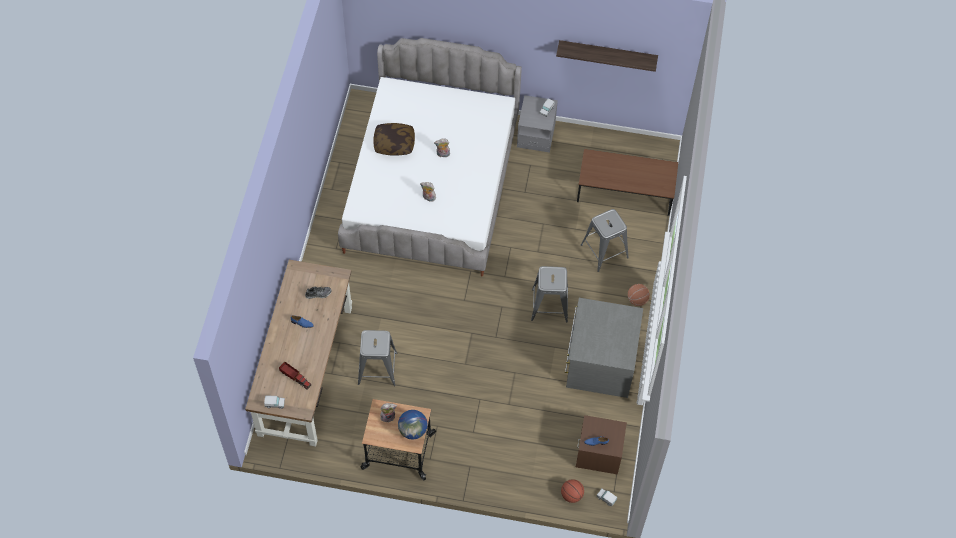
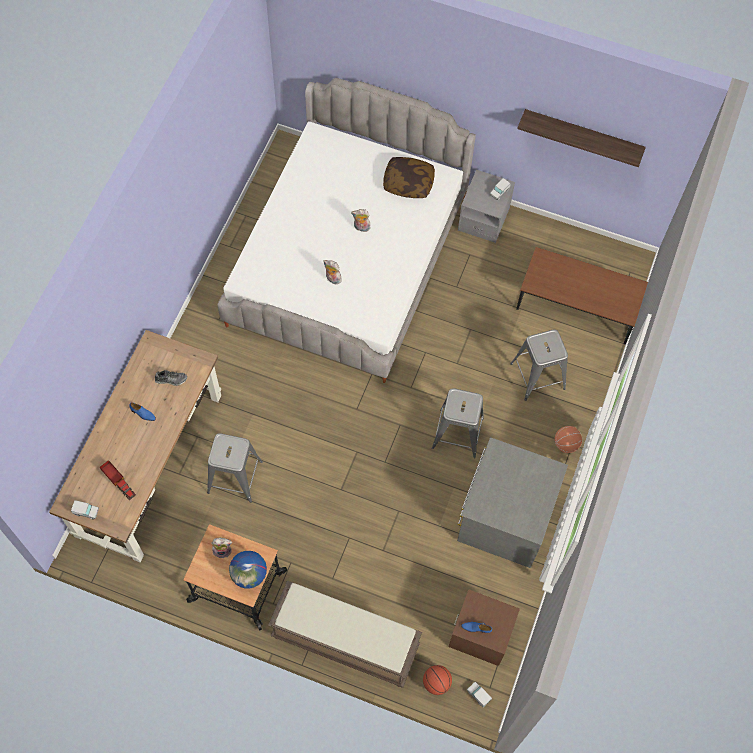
camera: 10 degrees right, 5 degrees up
pillow [373,123,415,156] -> pillow moved to [383,157,435,198]
none -> brown bench [268,580,422,688]

